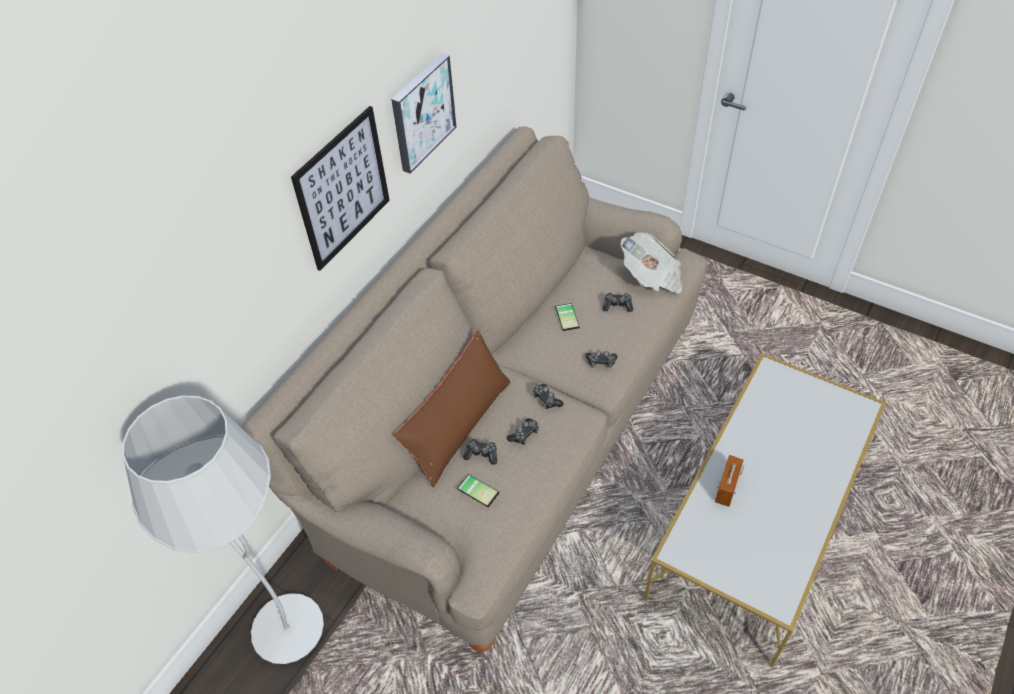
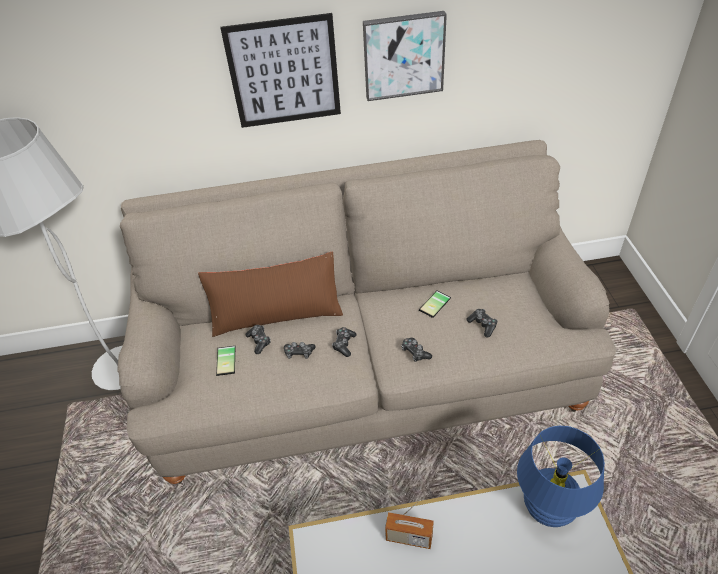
camera: 50 degrees right, 5 degrees down
newspaper [621,232,682,294] -> none
radio [715,455,744,507] -> radio turned 150 degrees counterclockwise [385,500,434,549]
none -> blue table lamp [517,426,605,527]

